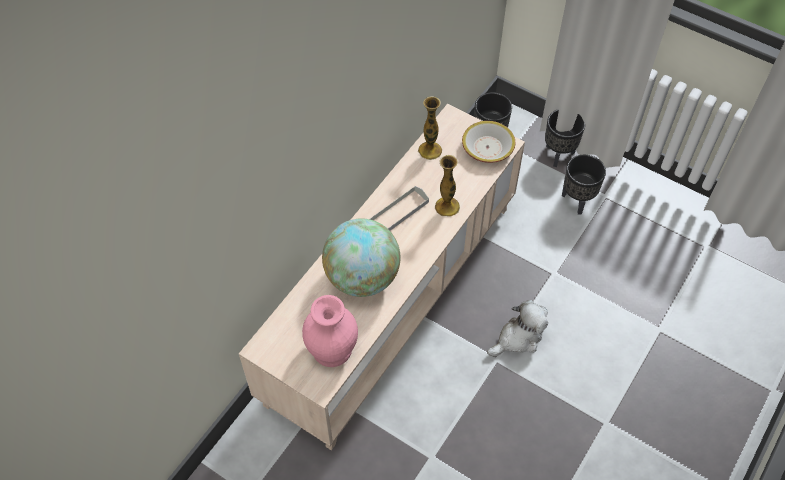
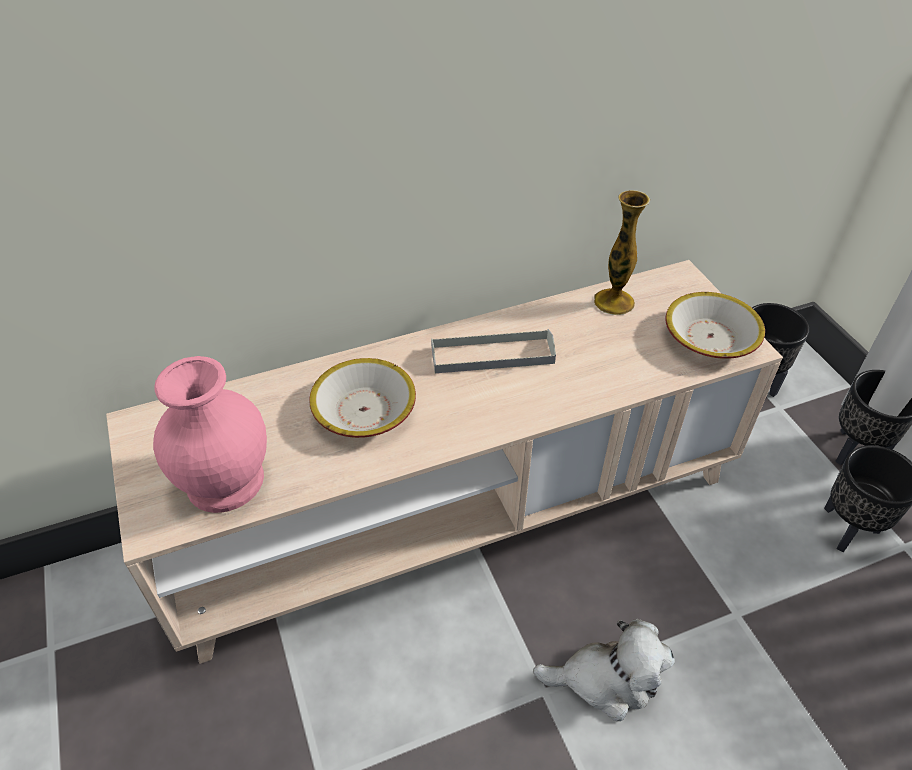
camera: 35 degrees right, 10 degrees down
globe [322,218,401,297] -> bowl [309,358,416,438]
vase [435,155,460,217] -> none

